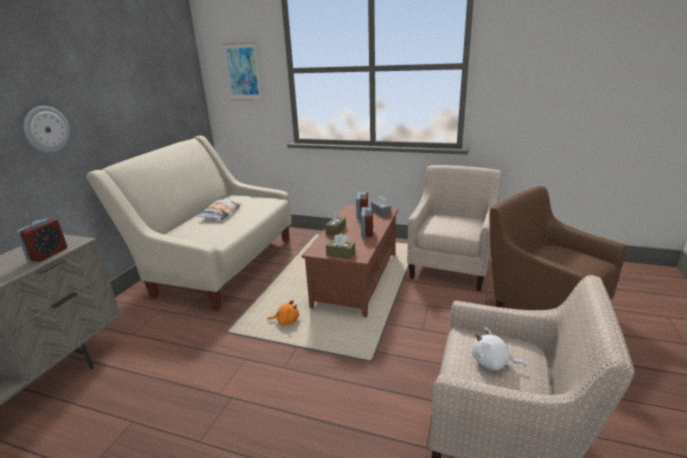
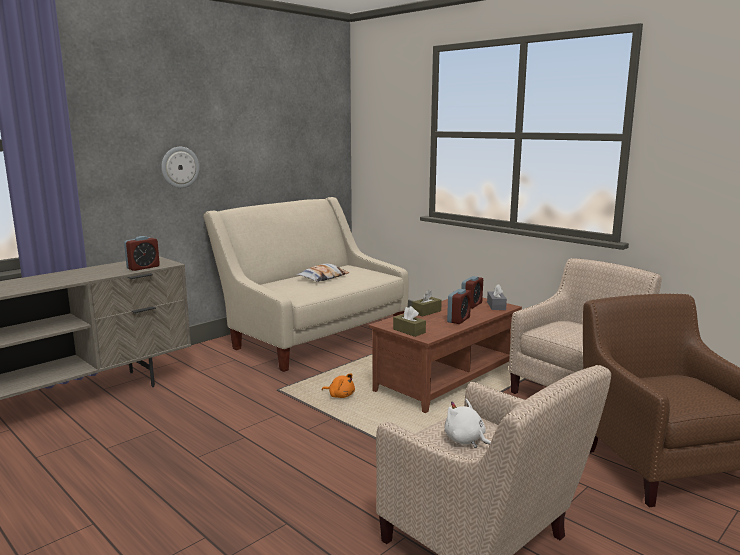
camera: 25 degrees right, 10 degrees down
picture [223,42,261,100] -> none

